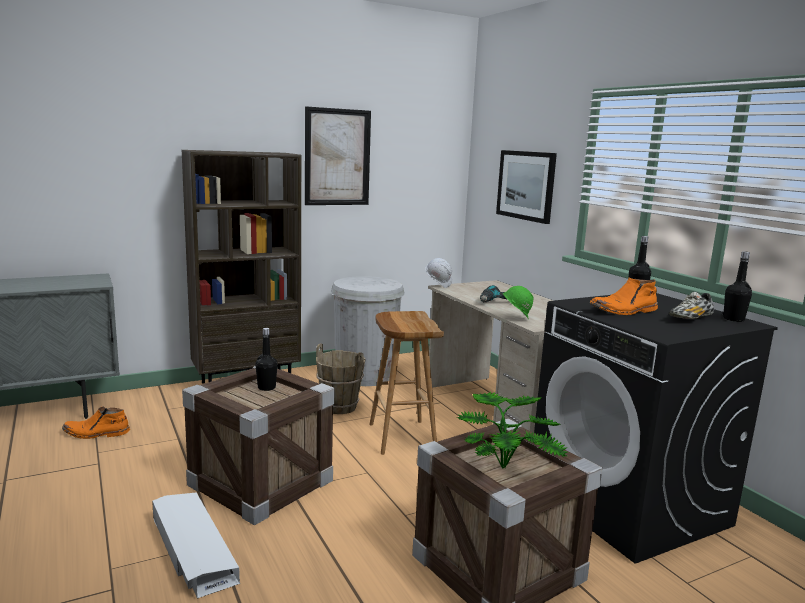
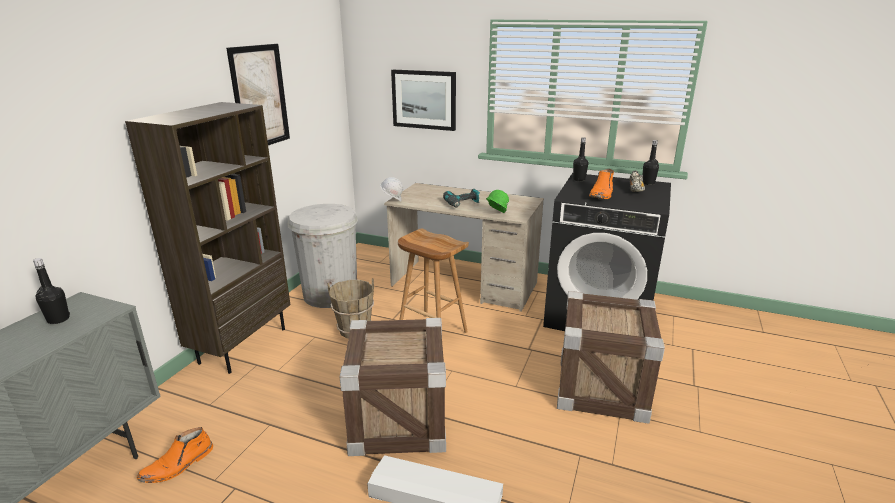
camera: 40 degrees left, 10 degrees up
black bottle [255,328,278,391] -> black bottle moved to [33,258,70,324]
potted plant [457,392,568,469] -> none

